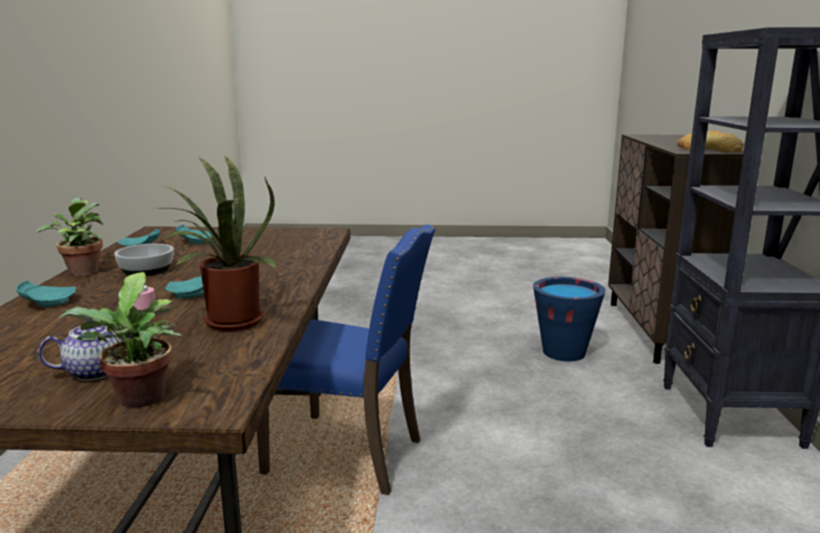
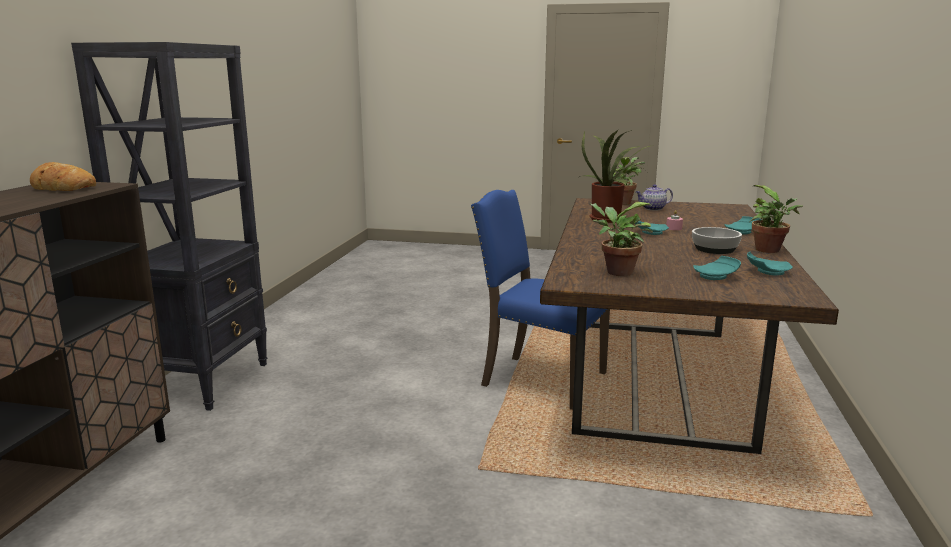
camera: 170 degrees left, 0 degrees up
blue bucket [533,277,606,361] -> none
none -> potted plant [589,202,653,276]

